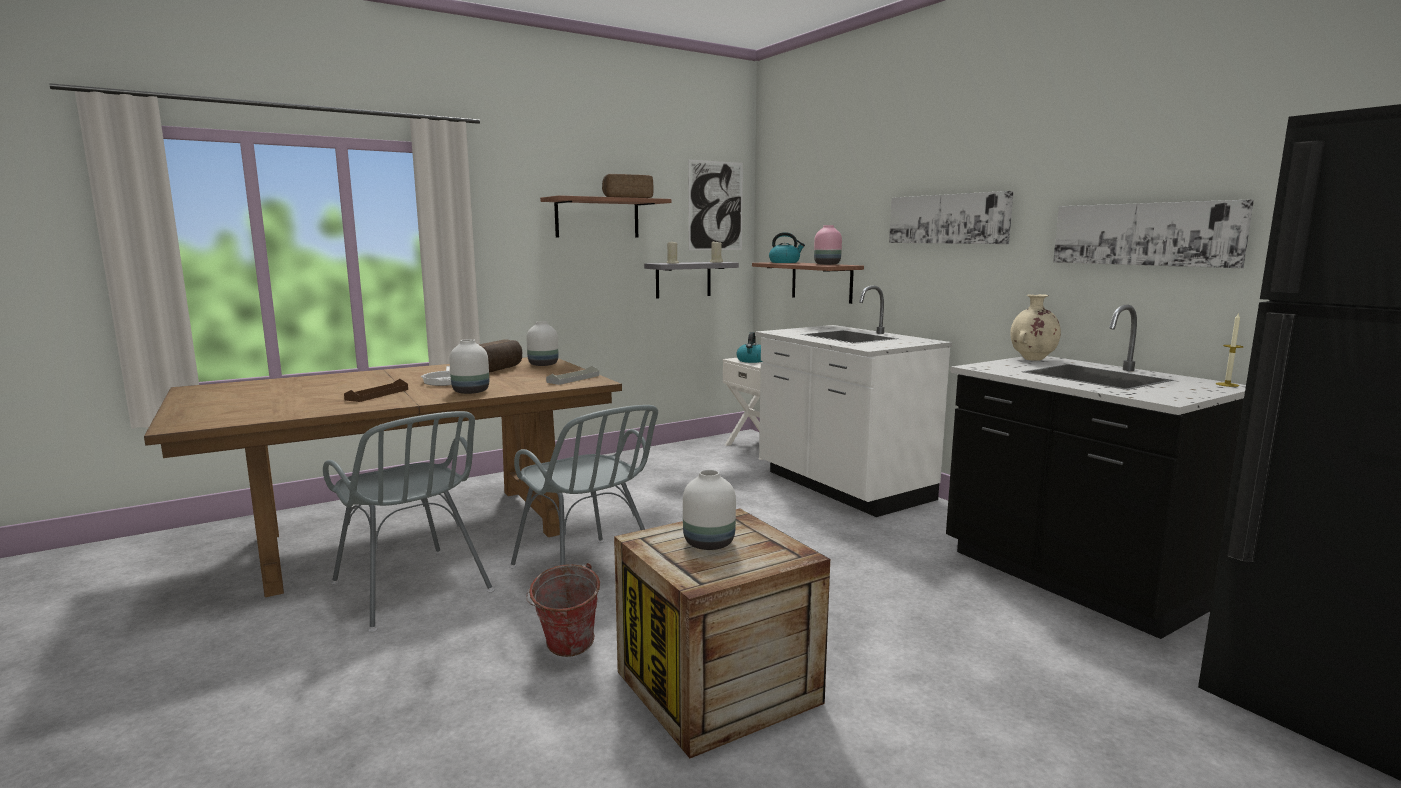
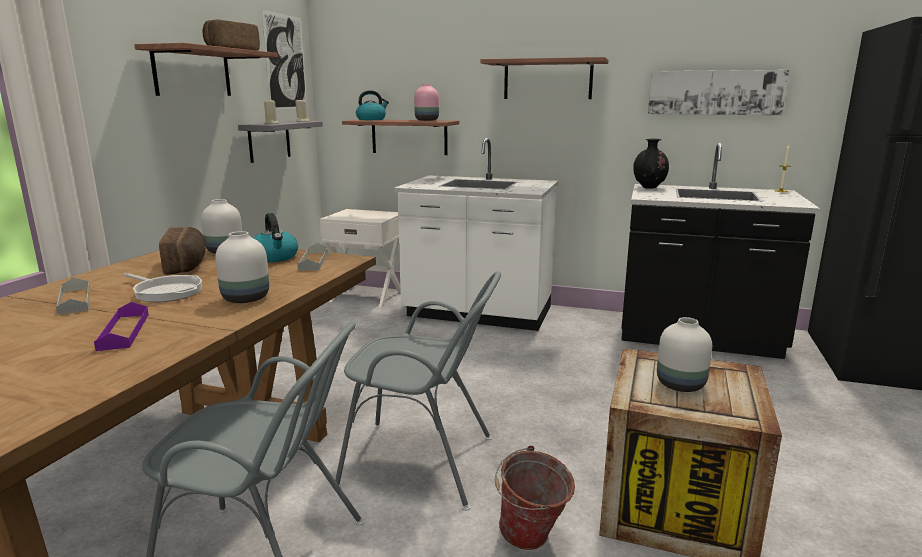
camera: 40 degrees left, 5 degrees up
brown tray [344,379,408,402] -> purple tray [94,302,149,351]
kettle [736,332,763,363] -> kettle moved to [254,213,298,262]
picture [889,191,1014,244] -> shelf [480,57,608,99]
beige vase [1010,294,1061,361] -> black vase [634,138,669,189]
none -> grey tray [56,277,90,315]

